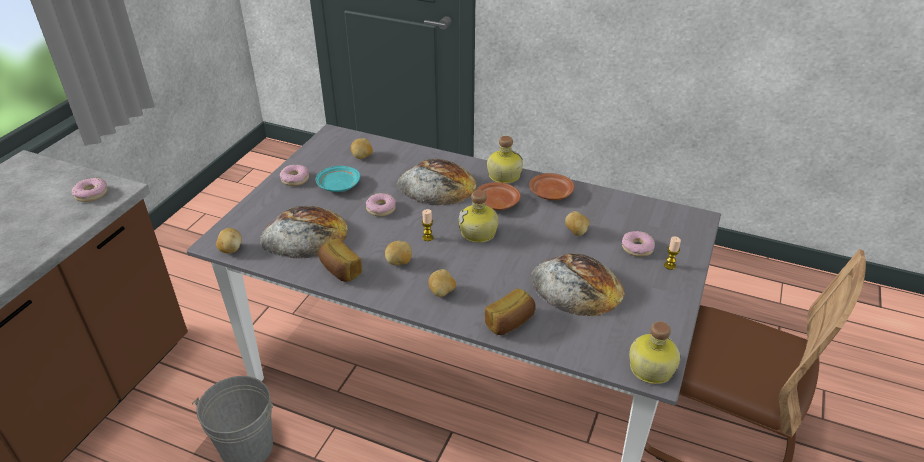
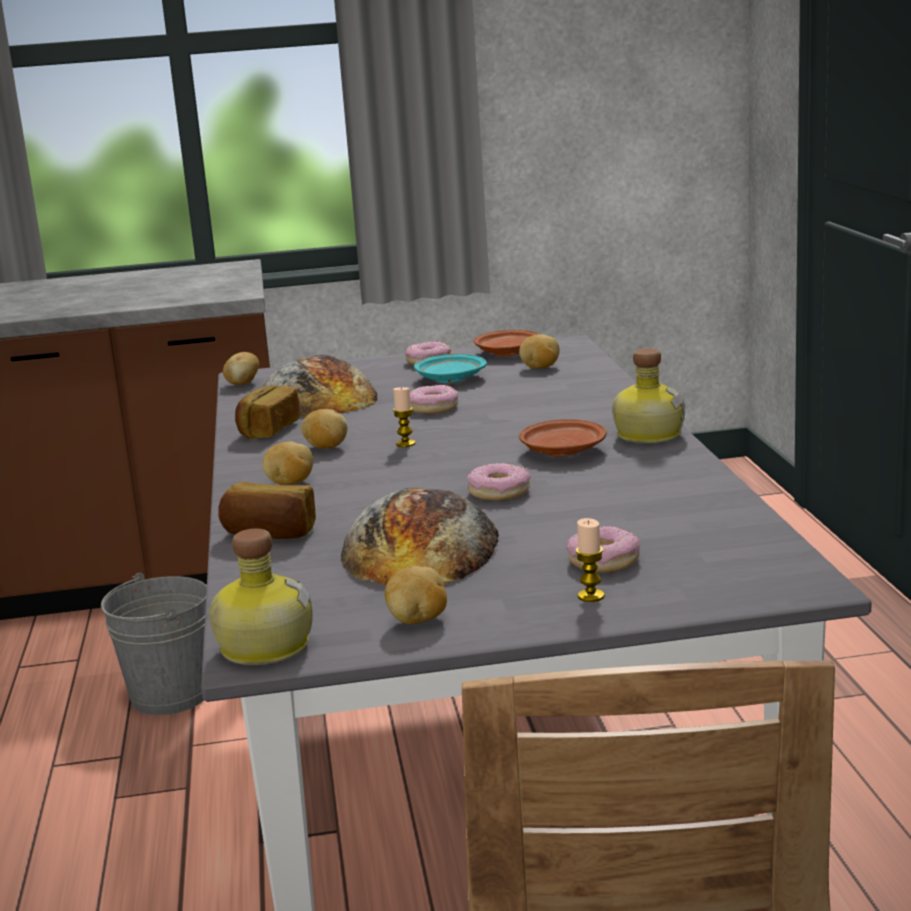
camera: 60 degrees right, 20 degrees down
donut [72,178,108,202] -> donut moved to [467,463,531,501]
bread [397,159,477,205] -> none
bottle [458,190,499,243] -> none
brown plate [529,173,574,200] -> brown plate moved to [474,330,539,357]
potato [565,211,589,236] -> potato moved to [385,566,447,624]

